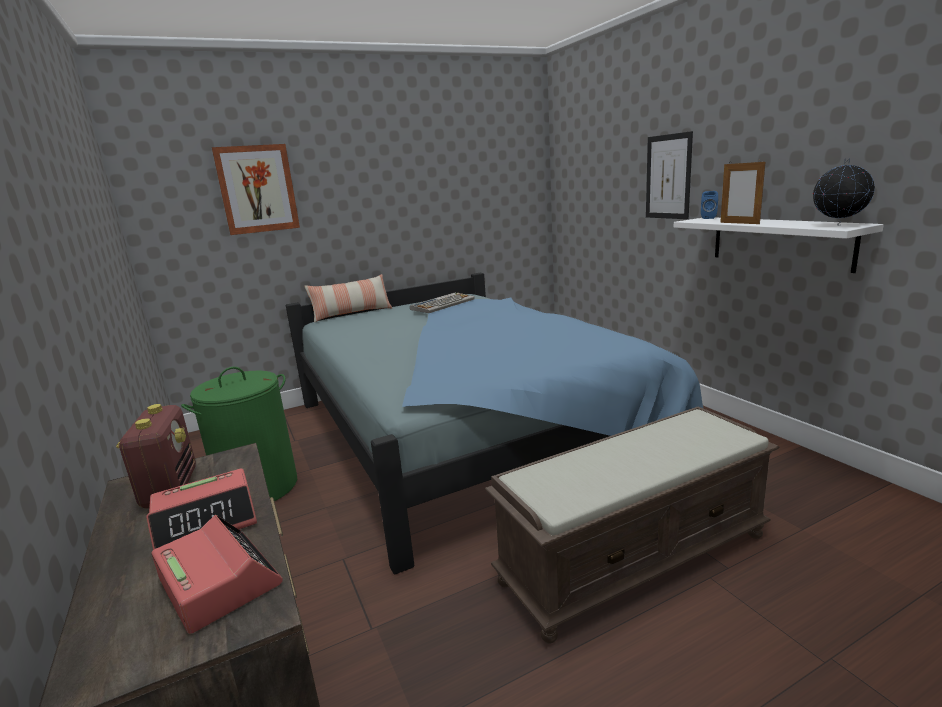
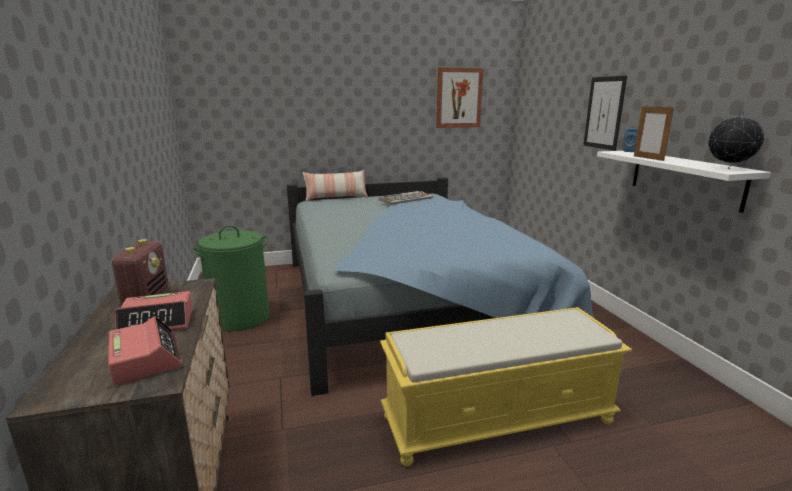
camera: 10 degrees right, 0 degrees up
picture [212,144,300,235] -> picture moved to [436,68,483,128]
brown bench [485,406,779,644] -> yellow bench [380,307,632,467]

